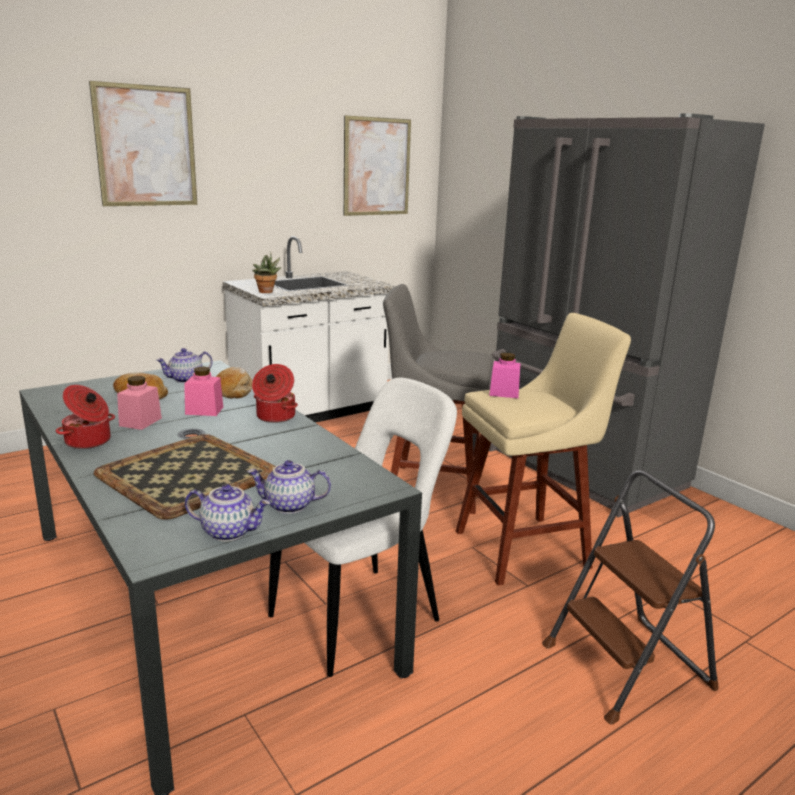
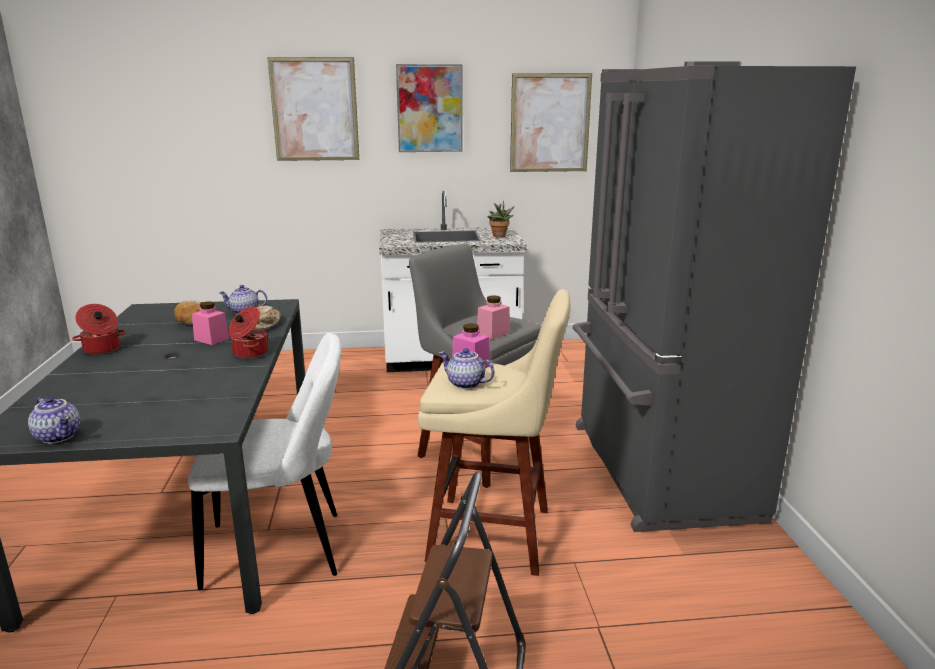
camera: 30 degrees right, 0 degrees up
tray [94,434,276,520] -> none
pink jar [117,376,162,430] -> pink jar moved to [477,295,510,339]
teapot [247,460,331,514] -> teapot moved to [439,348,495,389]
potted plant [252,252,282,293] -> potted plant moved to [487,200,515,238]
none -> picture [396,64,463,152]

